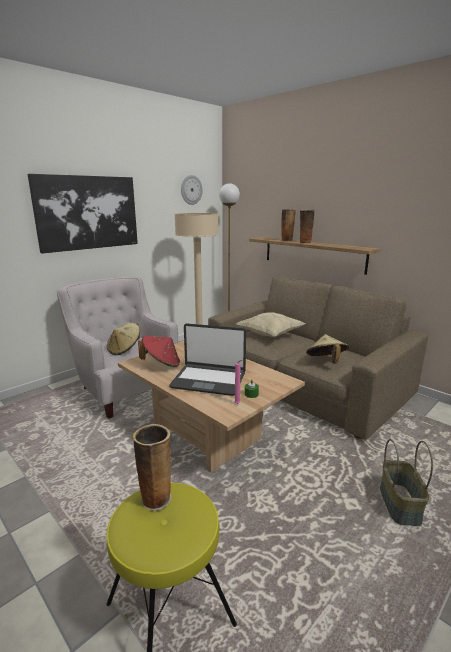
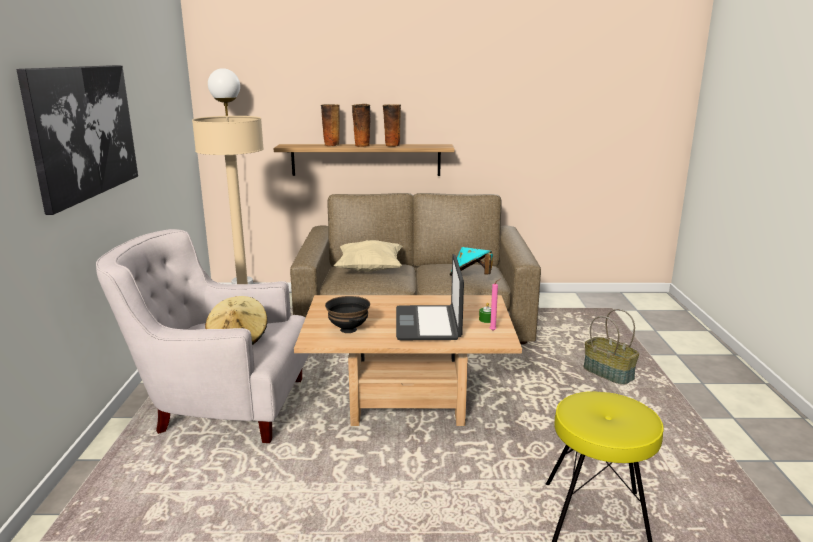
camera: 45 degrees left, 0 degrees up
vase [133,424,172,511] -> vase moved to [382,104,401,147]
red hat [138,336,180,367] -> black bowl [325,296,370,333]
laptop [169,323,246,396] -> laptop turned 120 degrees clockwise [396,254,464,340]
wall clock [181,175,203,205] -> none
beige hat [306,334,349,364] -> turquoise hat [450,247,493,276]

